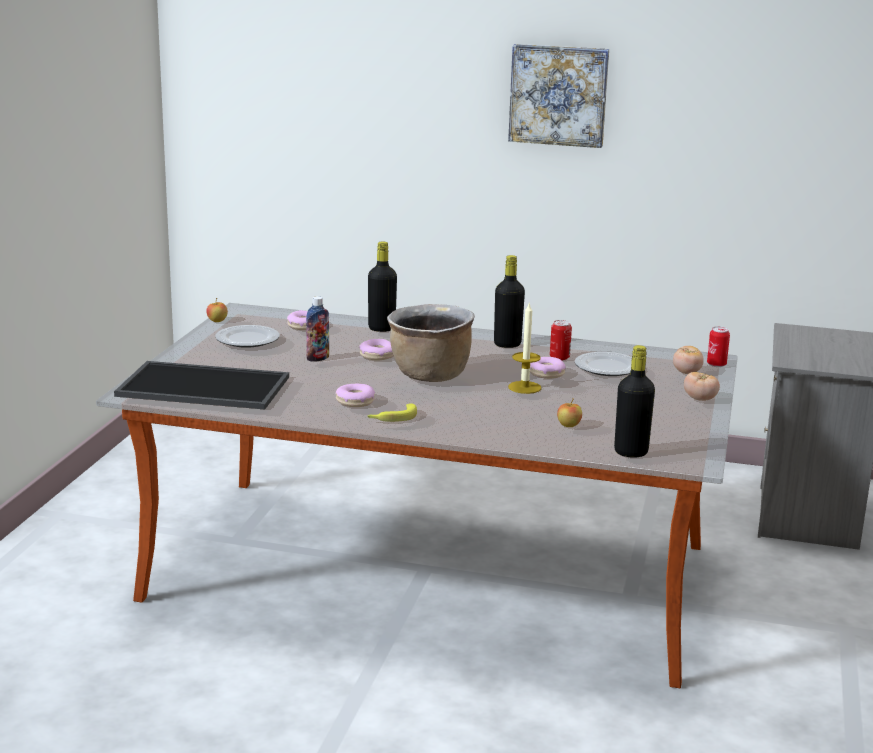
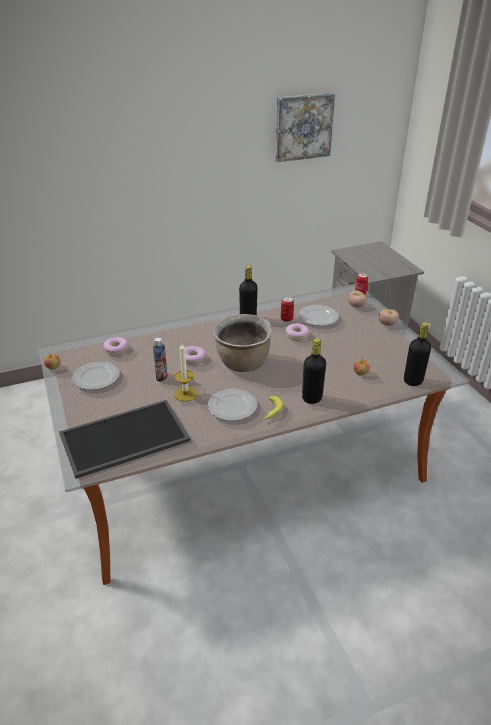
camera: 35 degrees left, 15 degrees up
donut [336,383,375,407] -> plate [208,389,257,421]
black bottle [368,241,397,332] -> black bottle moved to [302,338,326,404]
picture [508,44,609,148] -> picture moved to [275,93,335,162]
candle [508,304,541,394] -> candle moved to [174,344,197,402]

